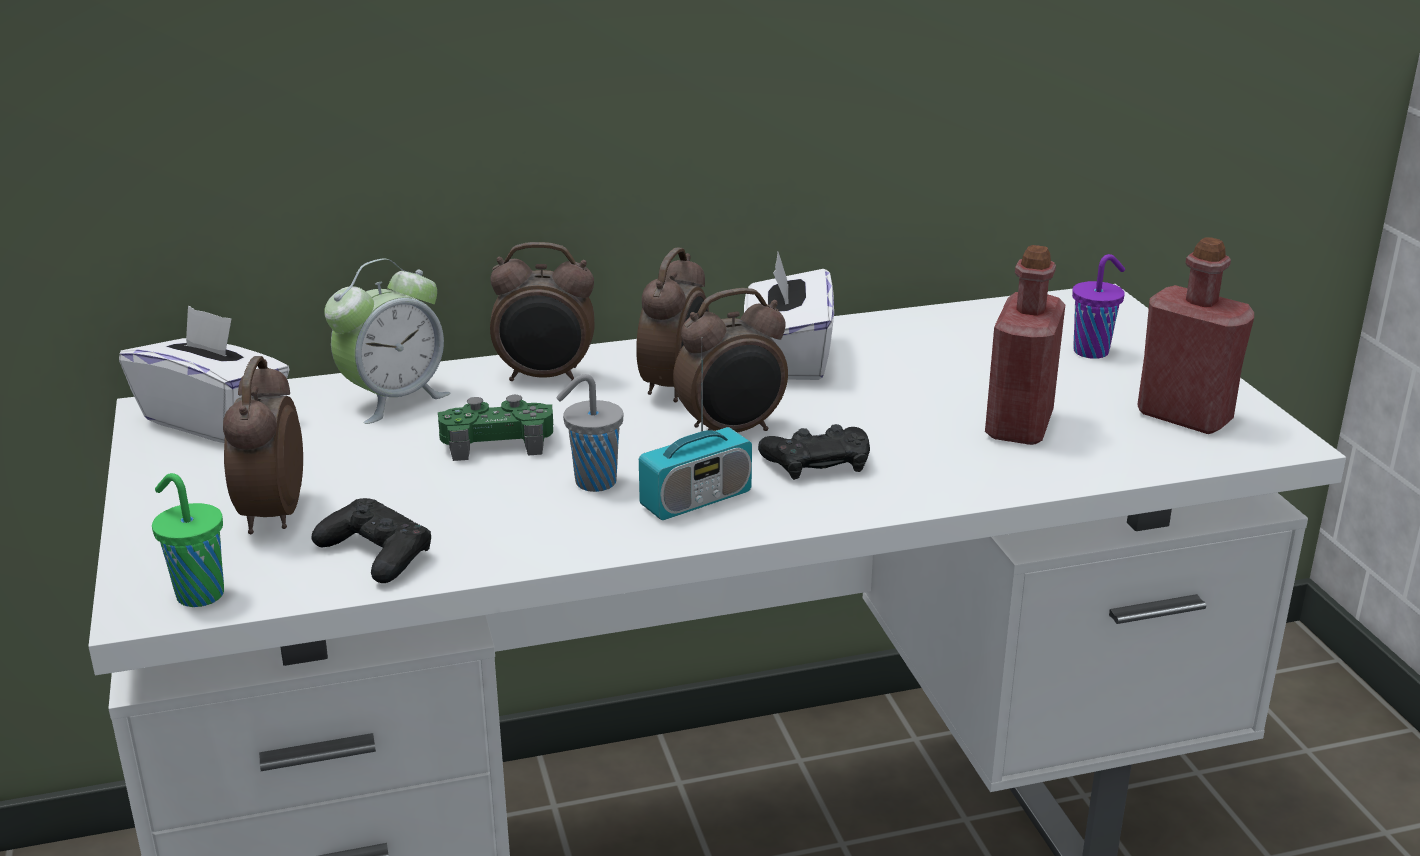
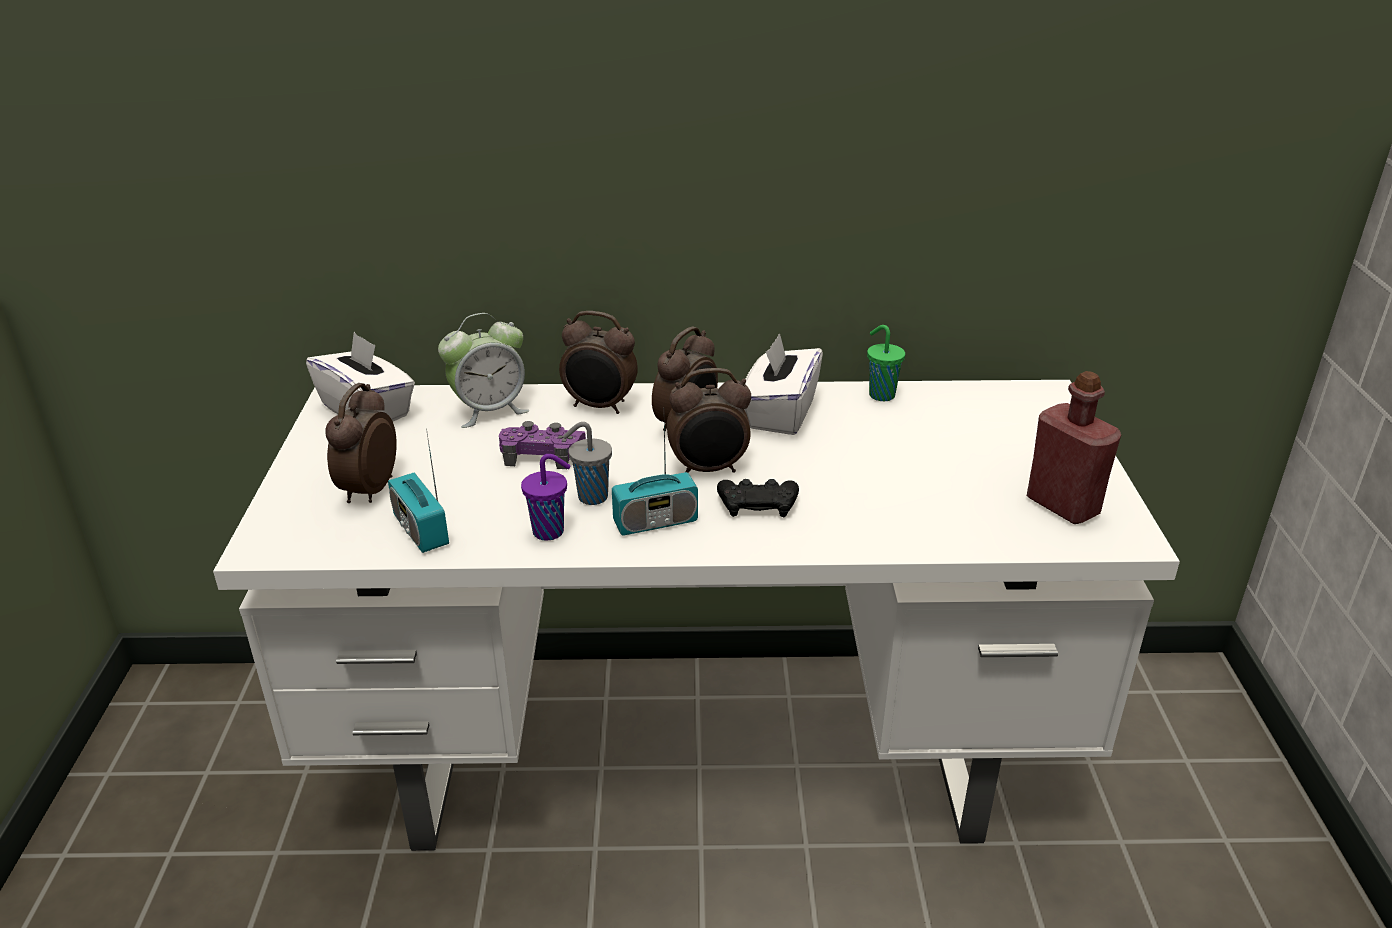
camera: 15 degrees right, 5 degrees up
green cup [152,473,224,607] -> green cup moved to [867,325,905,401]
black game controller [312,498,431,583] -> radio [388,428,449,553]
green game controller [438,395,553,461] -> purple game controller [499,421,586,469]
red bottle [985,245,1065,445] -> none
purple cup [1072,254,1125,359] -> purple cup moved to [521,454,571,541]

